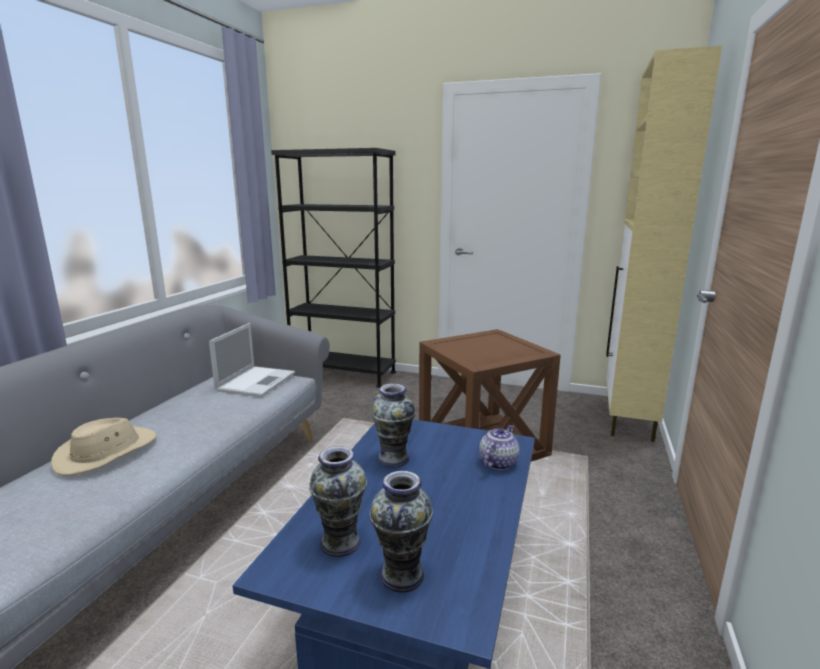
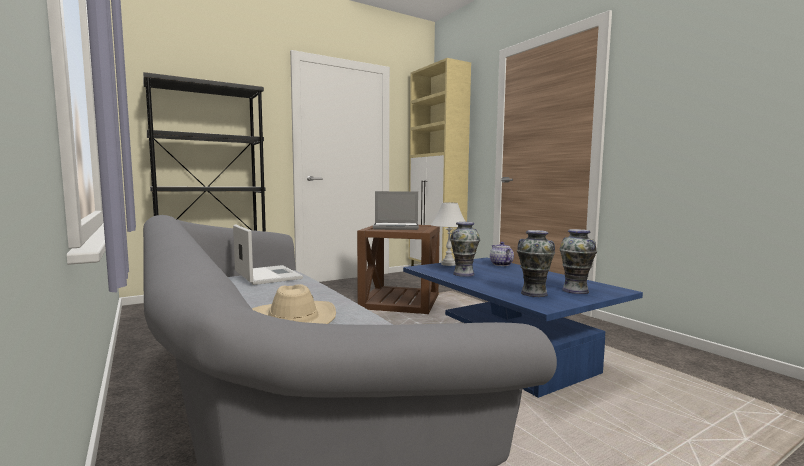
camera: 50 degrees left, 10 degrees down
none -> laptop [373,191,419,230]
none -> white table lamp [431,202,466,266]

